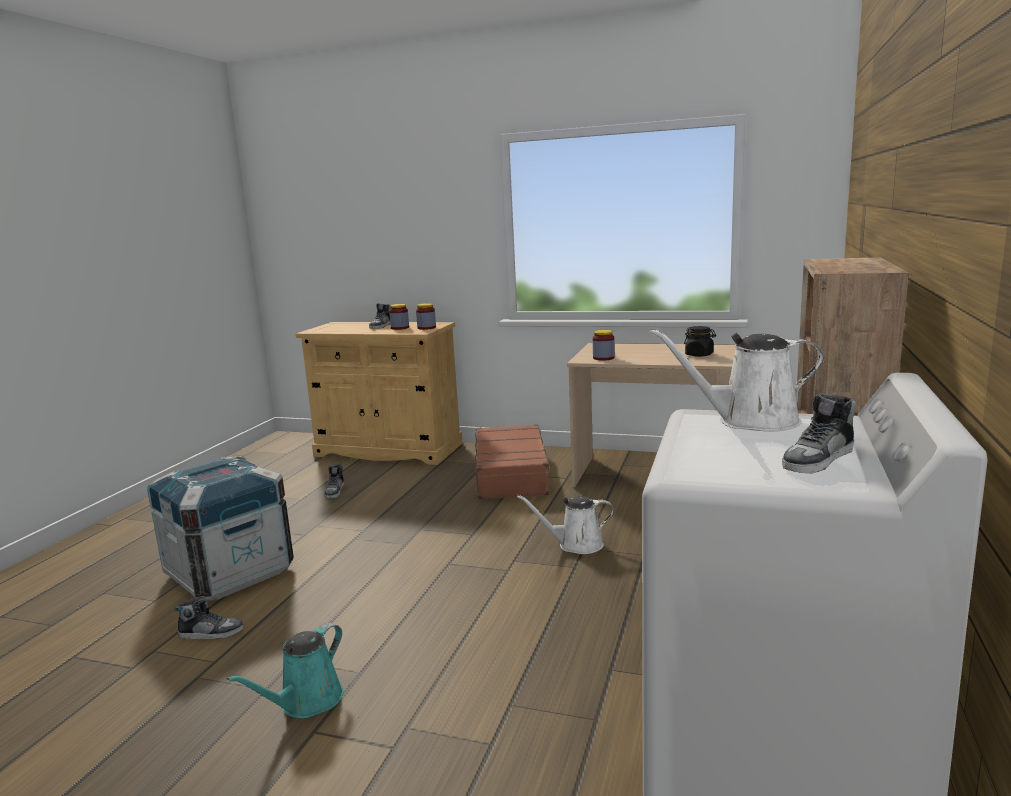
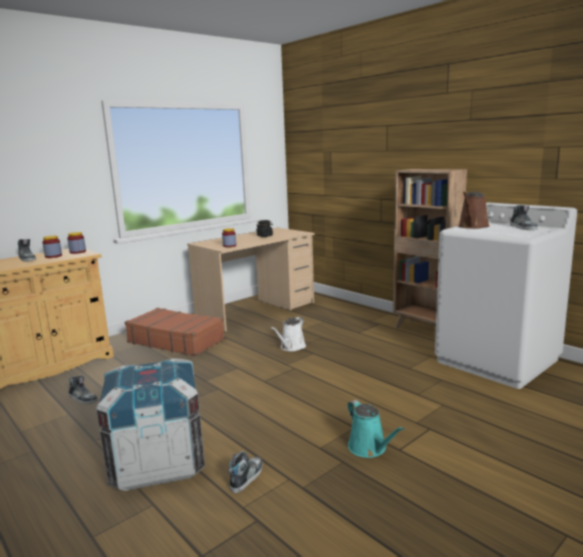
camera: 60 degrees left, 0 degrees up
white watering can [650,328,824,432] -> brown watering can [458,192,490,229]

